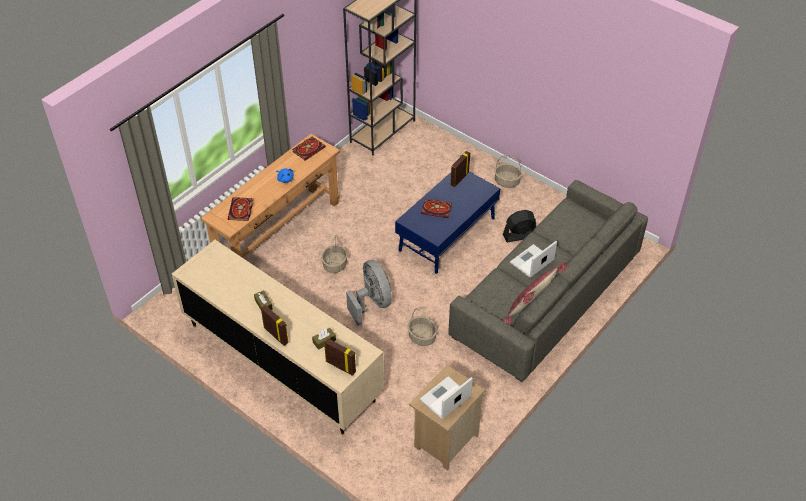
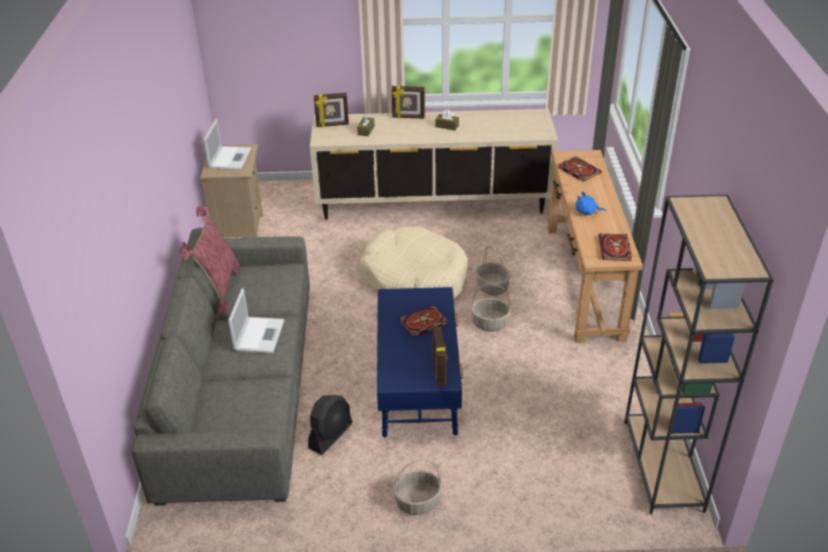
camera: 140 degrees right, 10 degrees down
grey fan [346,260,392,326] -> beige dog bed [360,226,468,299]
basket [408,308,437,346] -> basket moved to [471,283,511,331]

